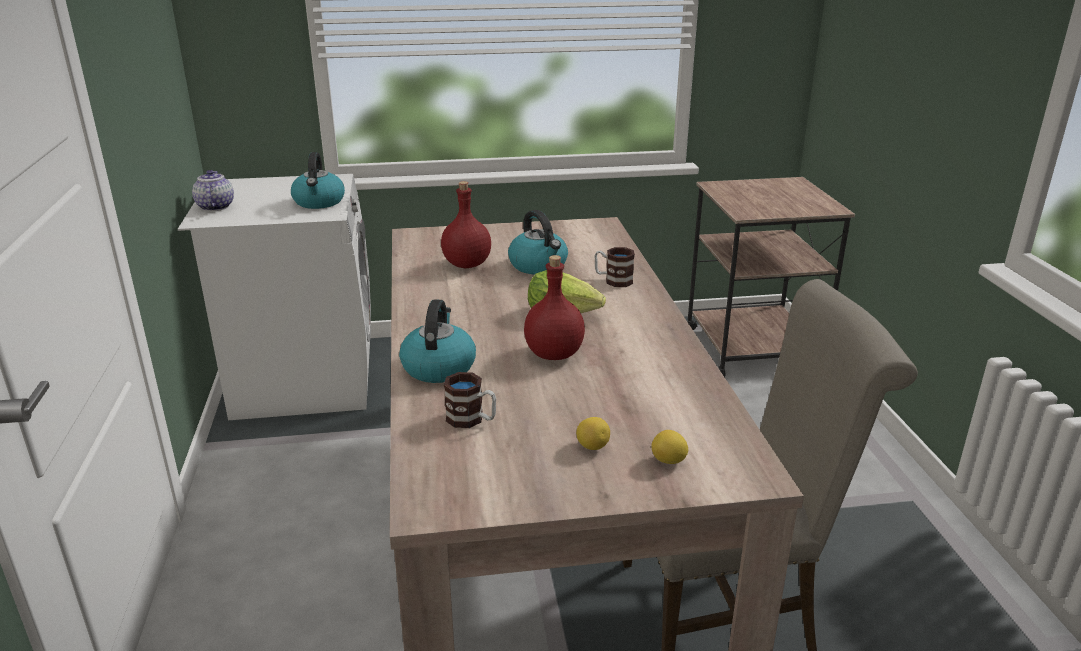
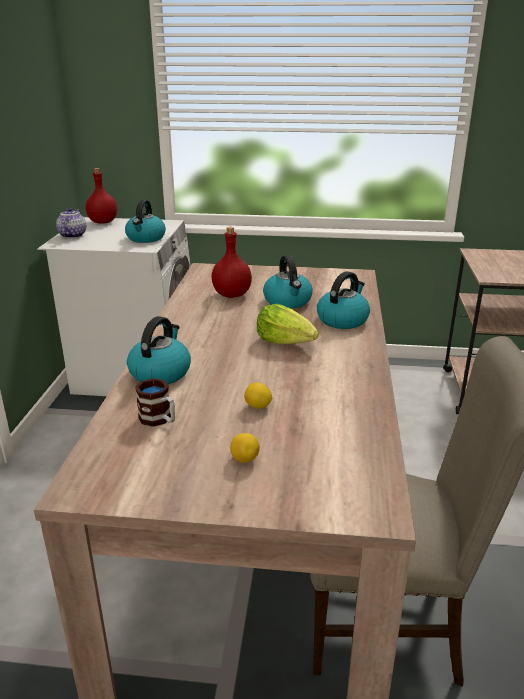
camera: 15 degrees right, 0 degrees up
red bottle [524,255,585,360] -> red bottle moved to [86,168,117,224]
mug [594,247,635,287] -> kettle [317,271,370,329]
lemon [651,430,688,464] -> lemon moved to [244,382,272,409]

